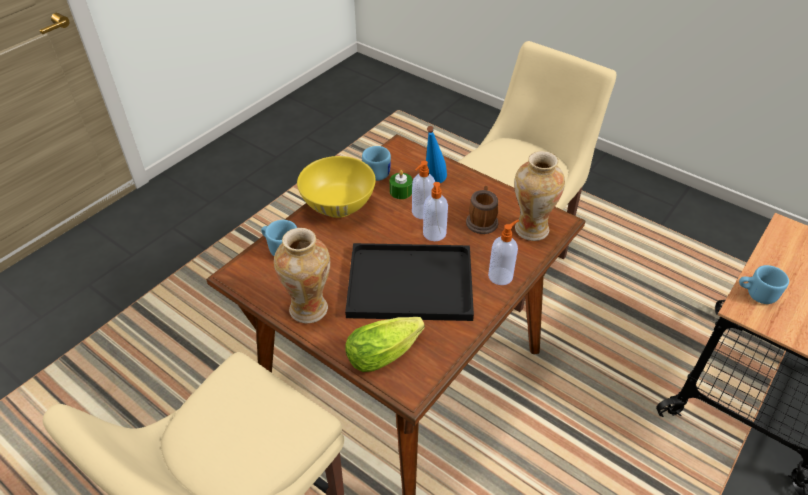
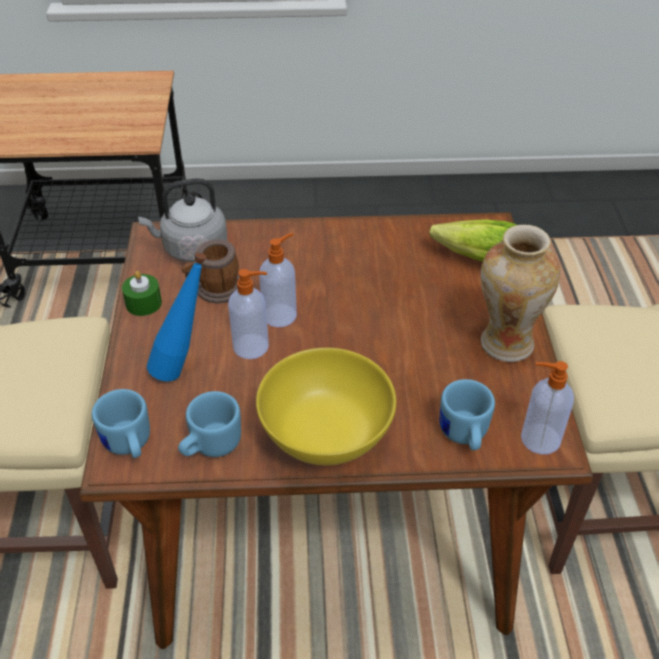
camera: 130 degrees left, 0 degrees up
black tray [345,243,474,321] -> none
green candle [390,170,413,199] -> green candle moved to [122,271,162,316]
soap dispenser [488,220,519,285] -> soap dispenser moved to [521,361,574,455]
vase [514,151,565,241] -> grey kettle [138,178,227,262]
blue mug [739,265,789,304] -> blue mug moved to [92,389,150,458]

